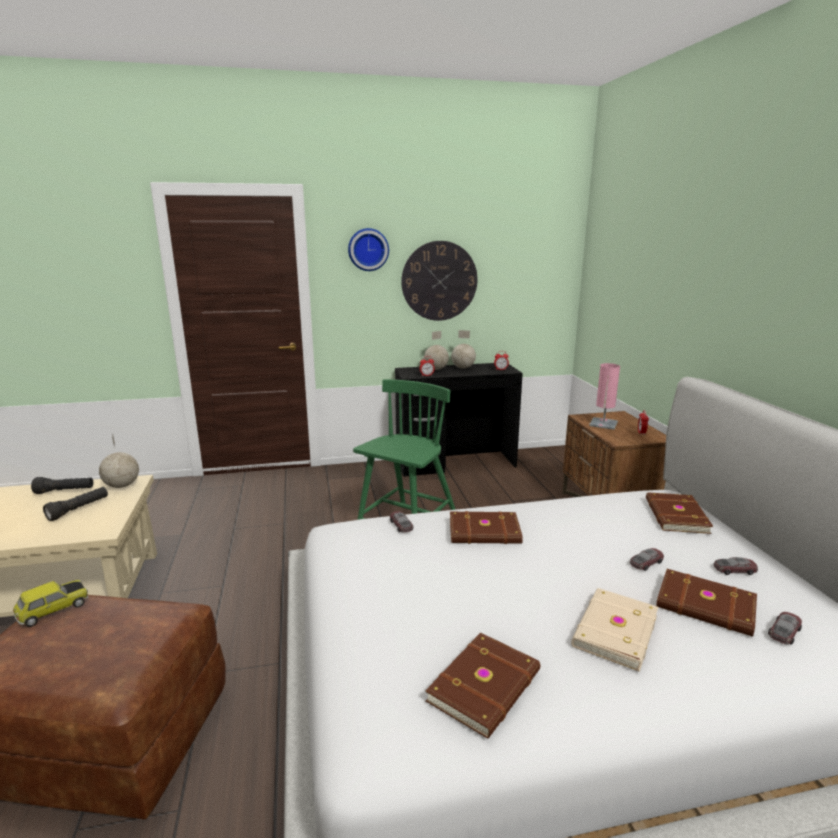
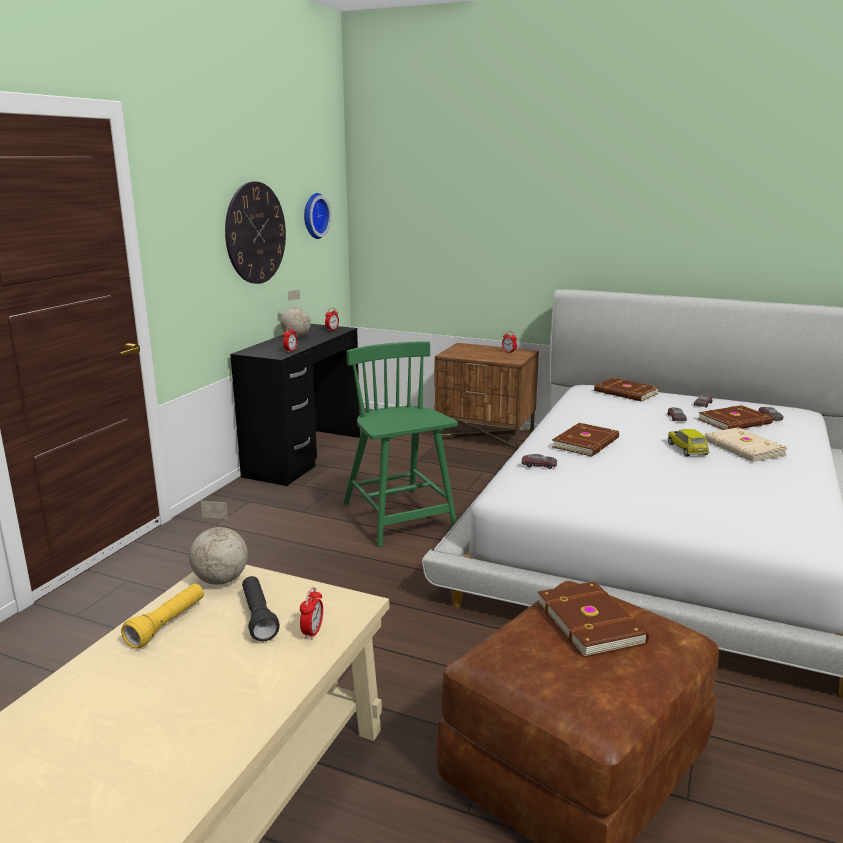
camera: 55 degrees left, 0 degrees up
toy car [13,580,88,627] -> toy car moved to [668,429,709,456]
black flashlight [31,477,93,494] -> yellow flashlight [121,583,204,649]
wall clock [348,228,389,271] -> wall clock moved to [304,193,331,239]
globe [424,331,449,370] -> none
brown book [425,632,540,738] -> brown book moved to [537,581,649,658]
pink table lamp [589,363,620,430] -> none
none -> alarm clock [300,587,323,640]

